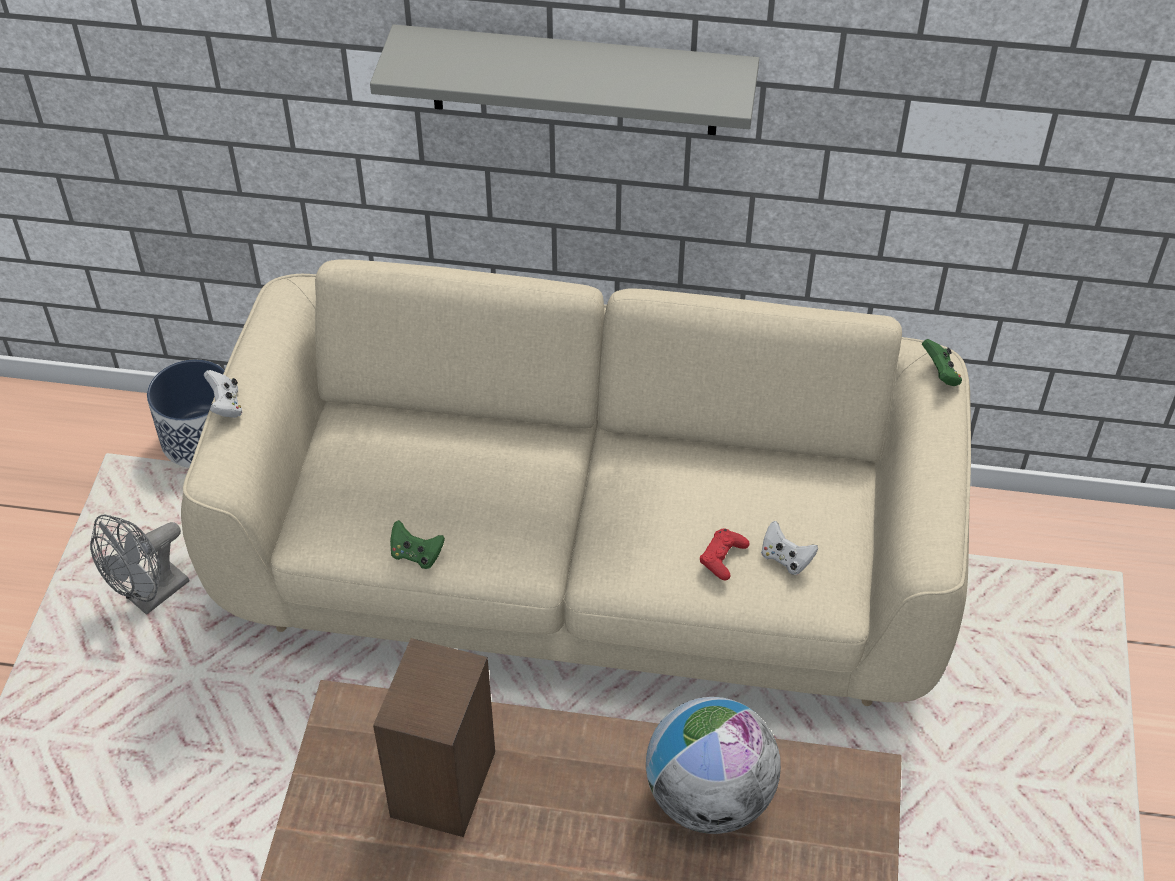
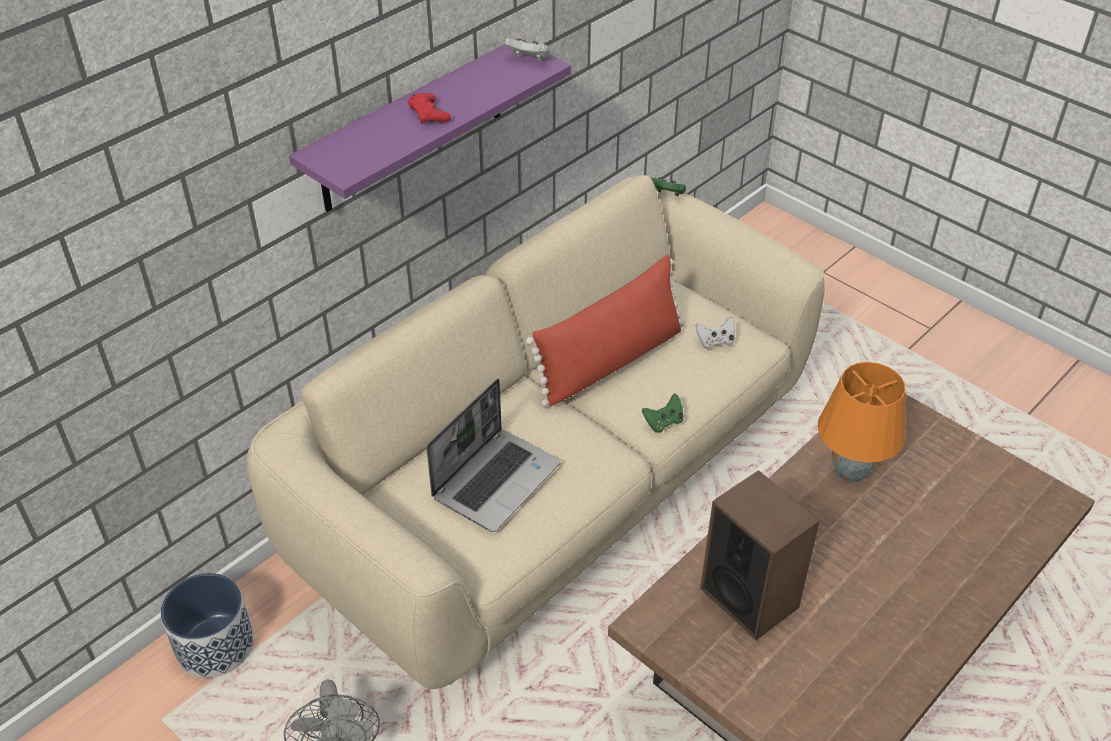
camera: 55 degrees left, 5 degrees down
white game controller [204,370,242,418] -> white game controller moved to [504,38,550,61]
grey shelf [370,24,759,135] -> purple shelf [289,38,571,212]
green game controller [390,520,445,569] -> green game controller moved to [642,394,684,433]
globe [646,697,781,834] -> orange table lamp [818,362,905,482]
red game controller [700,529,750,581] -> red game controller moved to [408,93,451,124]
none -> laptop [426,379,561,532]
none -> red pillow [526,255,684,407]

